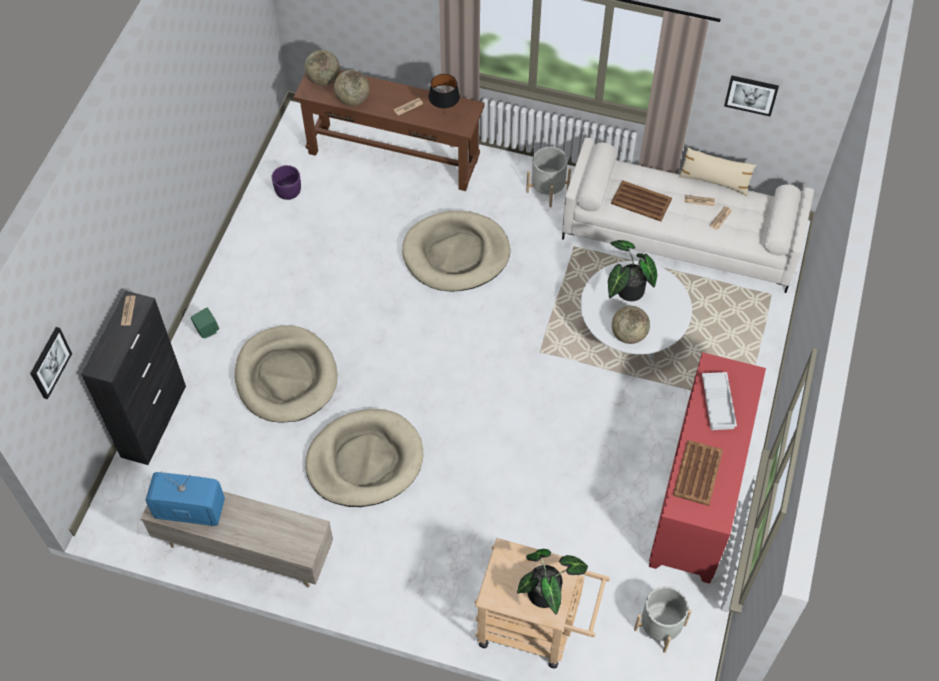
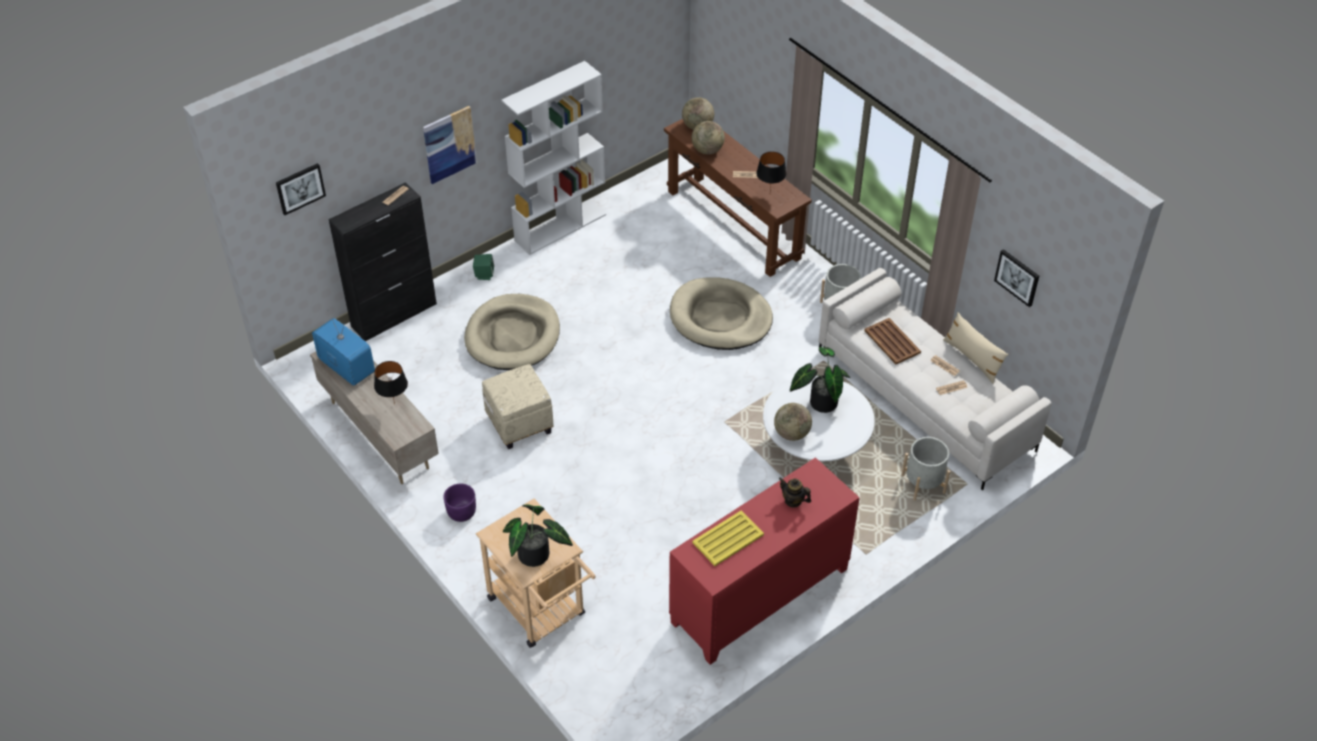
camera: 35 degrees right, 10 degrees down
purple planter [272,165,301,200] -> purple planter moved to [443,483,476,522]
beige dog bed [305,409,423,507] -> beige ottoman [482,364,554,449]
grey planter [634,586,692,653] -> grey planter moved to [901,437,951,500]
brown tray [673,440,723,506] -> yellow tray [692,511,764,566]
white tray [702,372,737,430] -> teapot [779,477,811,508]
none -> black table lamp [374,361,408,405]
none -> picture [423,106,477,184]
none -> white bookcase [501,61,606,255]

